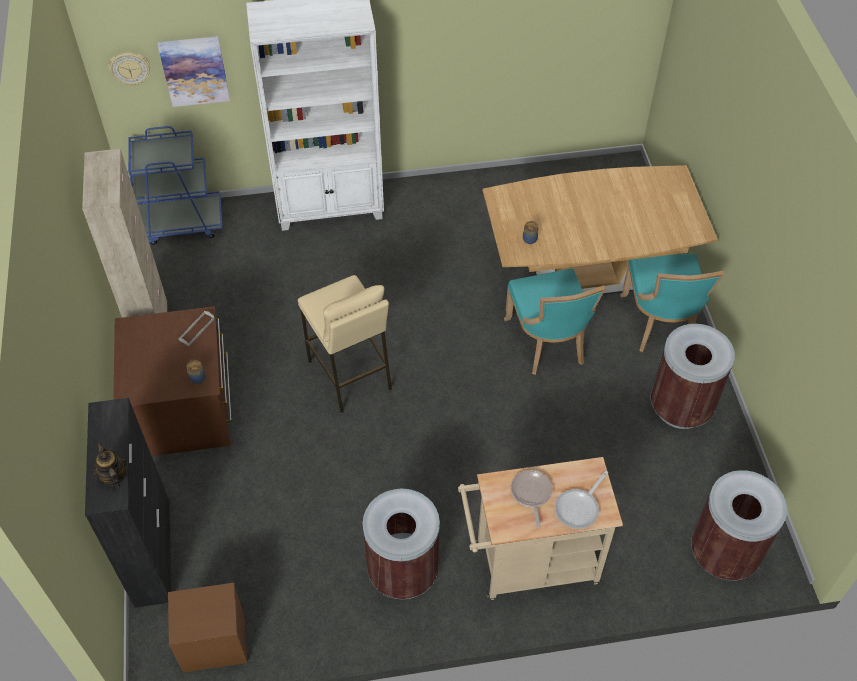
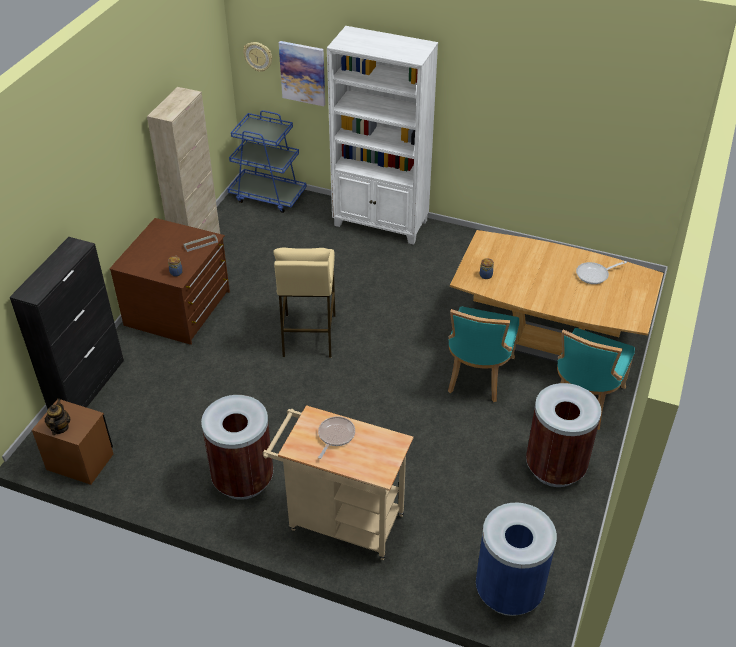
camera: 30 degrees right, 10 degrees down
teapot [93,443,126,488] -> teapot moved to [45,399,71,435]
frying pan [555,471,609,529] -> frying pan moved to [576,261,627,284]
brown trash can [691,470,787,580] -> blue trash can [476,503,557,616]

